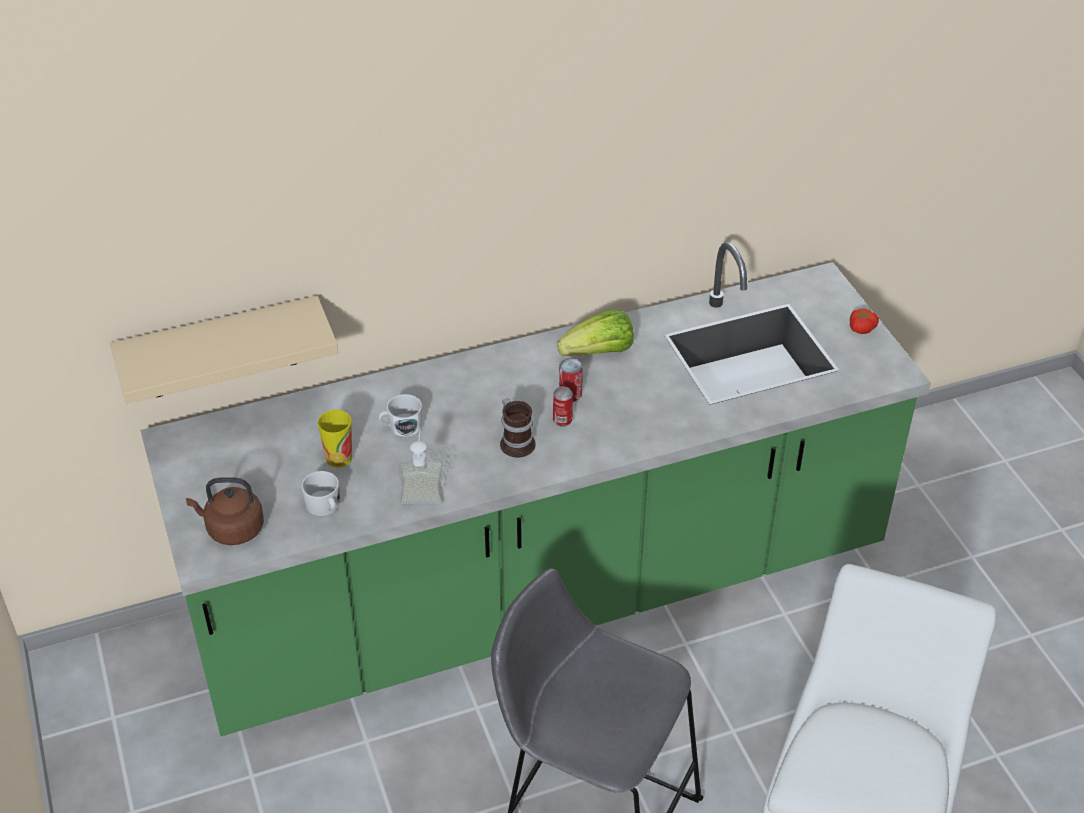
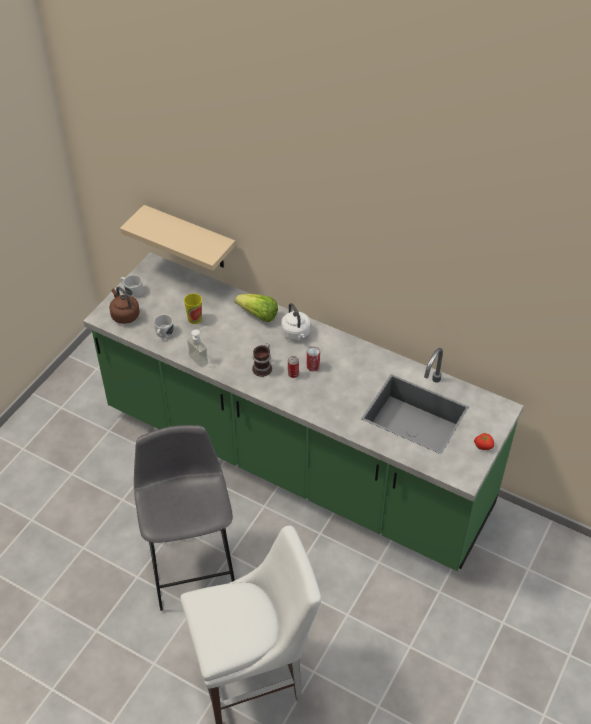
camera: 50 degrees right, 5 degrees up
white mug [378,394,422,437] -> white mug moved to [121,275,143,297]
lettuce [557,310,634,356] -> lettuce moved to [235,294,278,322]
none -> white kettle [281,303,310,340]

